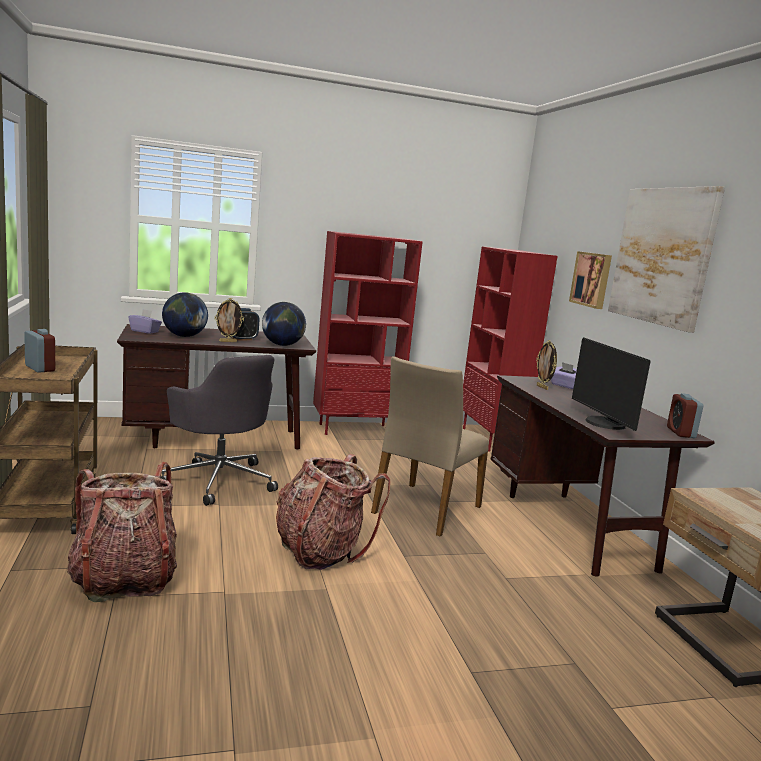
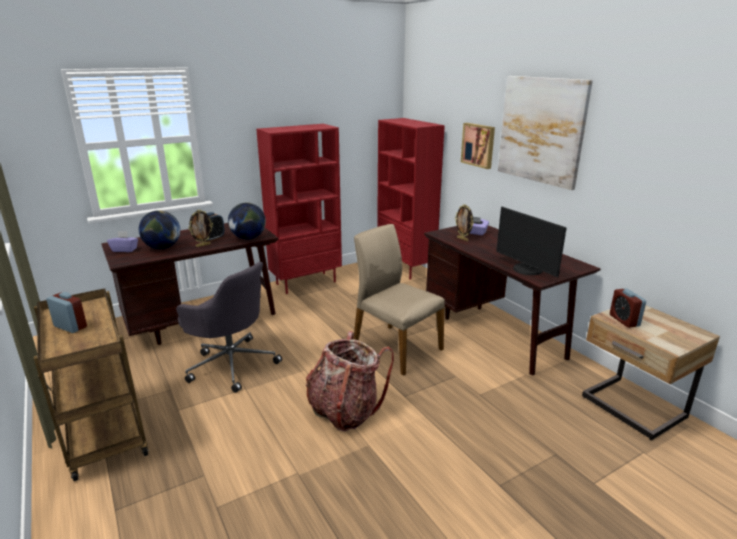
camera: 15 degrees left, 10 degrees up
backpack [67,462,177,602] -> none
beige chair [371,356,489,537] -> beige chair turned 120 degrees clockwise [354,224,445,376]
alarm clock [667,393,703,438] -> alarm clock moved to [610,288,646,328]

